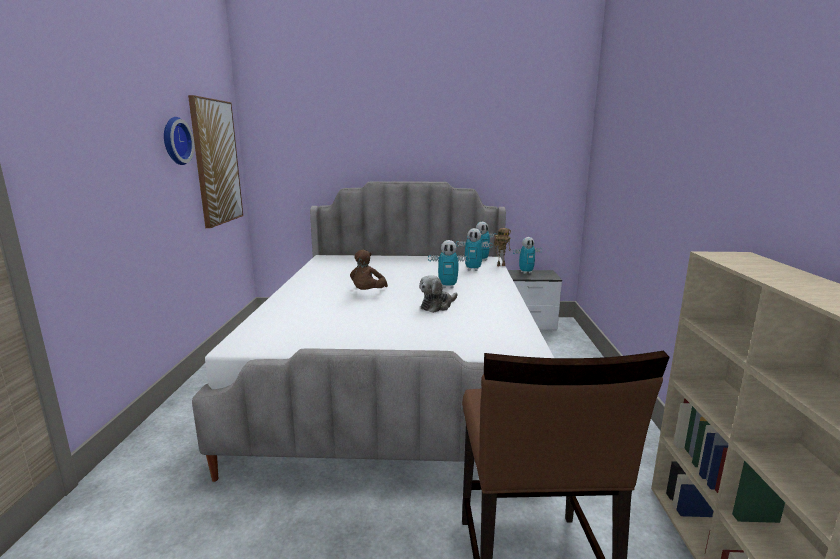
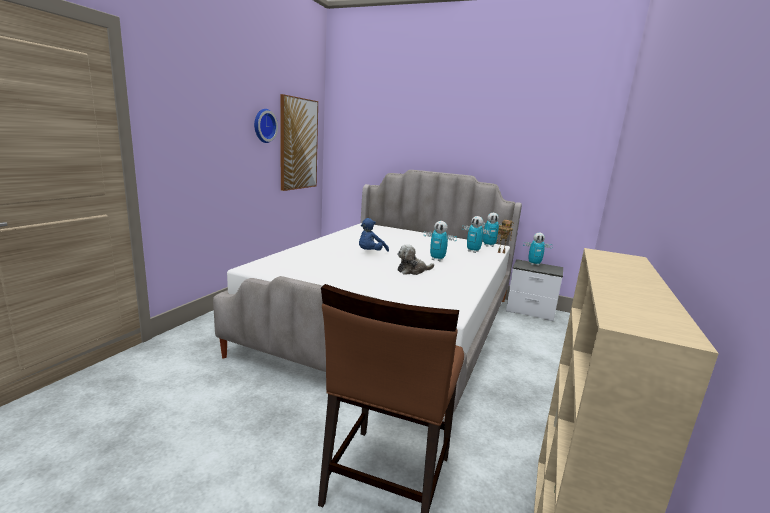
camera: 20 degrees right, 0 degrees up
brown plush toy [350,250,388,290] -> blue plush toy [359,218,389,252]

